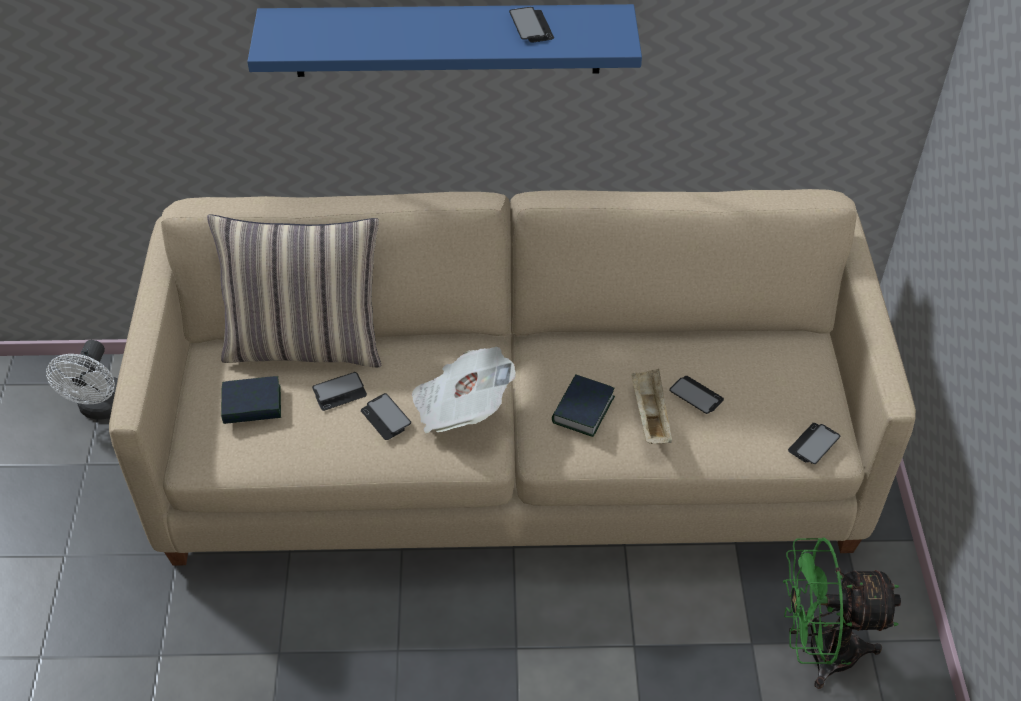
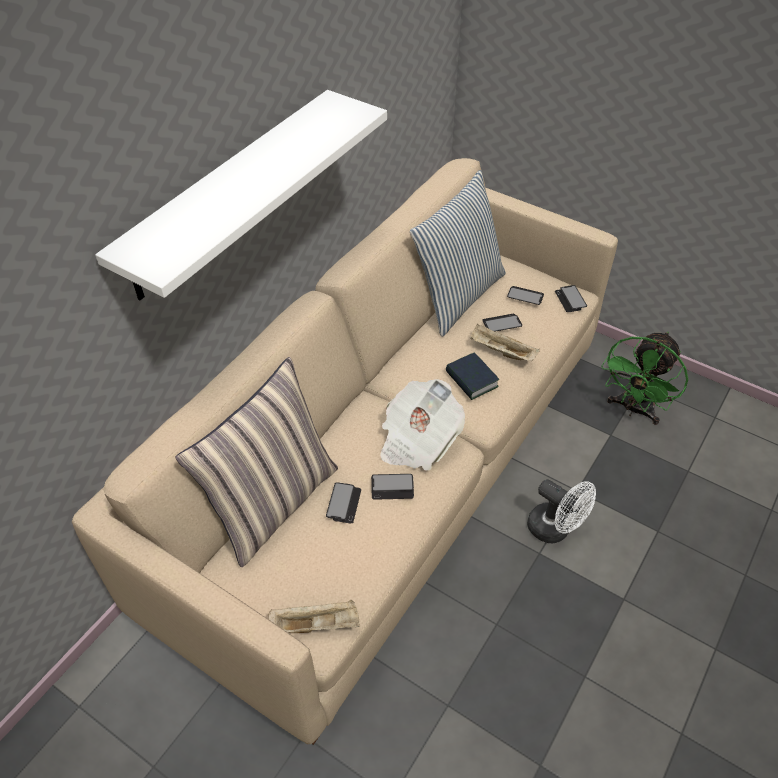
camera: 55 degrees left, 0 degrees up
white fan [46,340,118,420] -> white fan moved to [527,479,596,543]
book [221,376,281,424] -> none
blue shelf [247,4,642,77] -> white shelf [95,90,387,300]
phone [509,7,554,42] -> phone moved to [507,286,544,305]
none -> beige tray [268,600,360,633]
none -> pillow [410,170,506,337]

